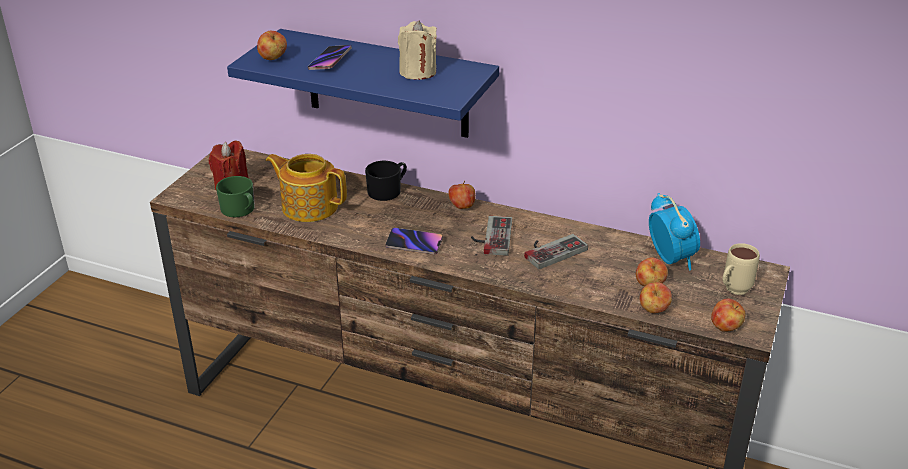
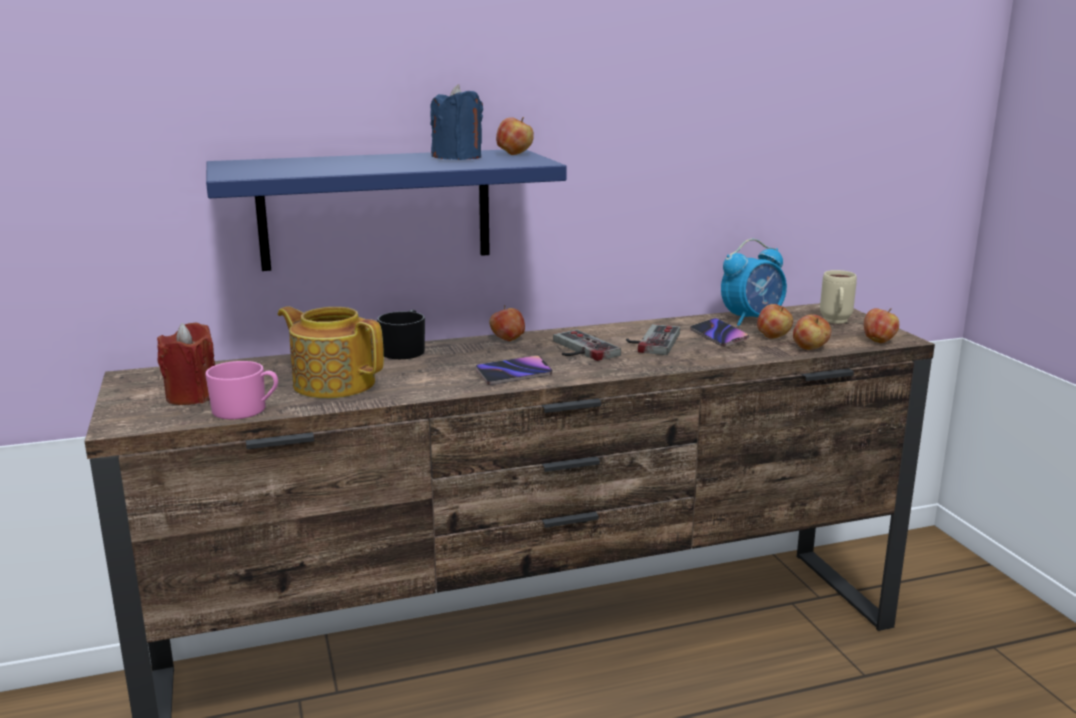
camera: 40 degrees left, 15 degrees down
green mug [216,176,255,217] -> pink mug [205,361,278,419]
apple [257,31,287,60] -> apple moved to [496,117,534,155]
teapot [266,154,347,222] -> teapot turned 45 degrees clockwise [278,306,384,398]
phone [308,45,352,70] -> phone moved to [690,318,749,347]
beige candle [398,21,437,80] -> blue candle [430,84,483,160]
alarm clock [649,193,700,270] -> alarm clock turned 120 degrees clockwise [721,239,787,326]

